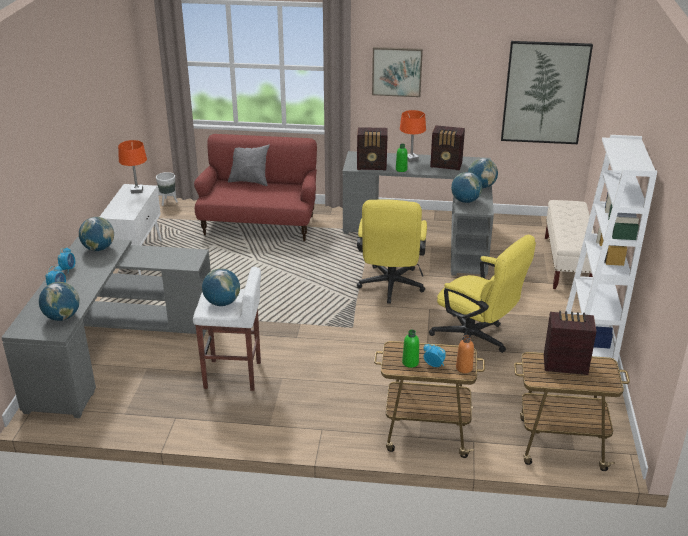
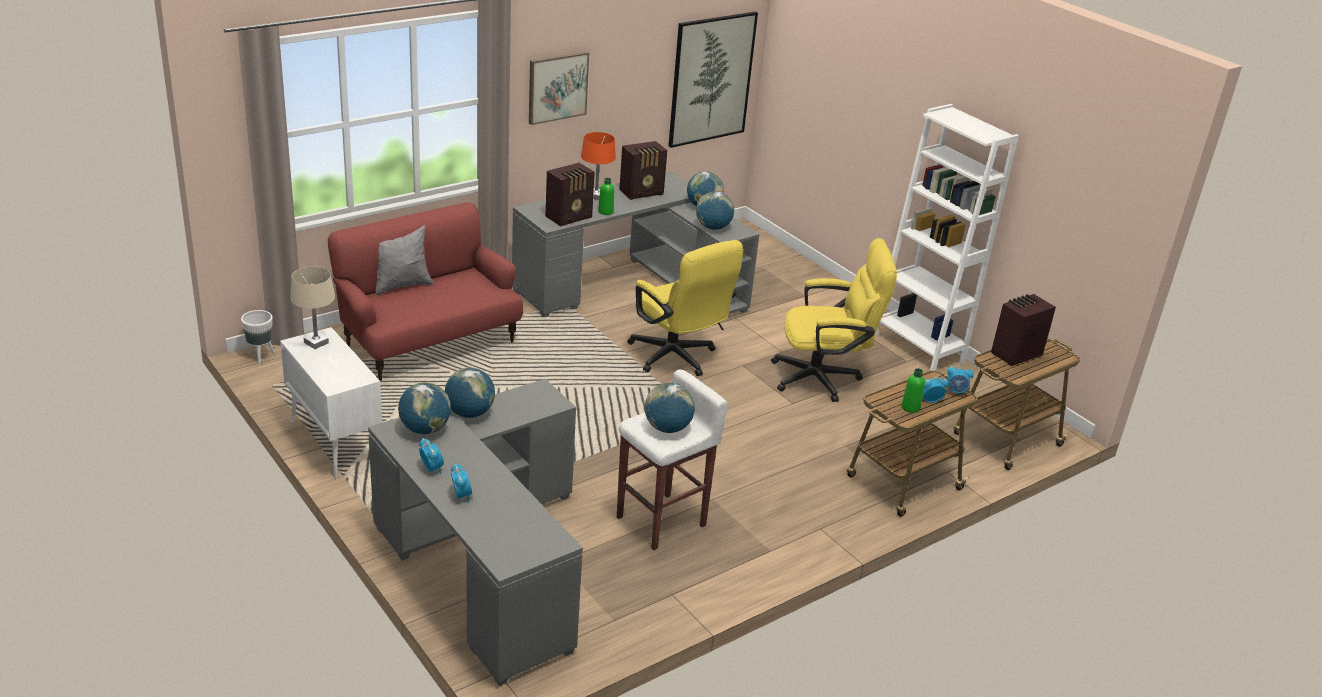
camera: 45 degrees left, 0 degrees up
globe [39,282,80,321] -> globe moved to [445,368,495,418]
orange table lamp [118,140,147,194] -> beige table lamp [290,266,335,349]
orange bottle [456,335,474,373] -> alarm clock [946,364,974,396]
beige bench [545,200,594,289] -> none

